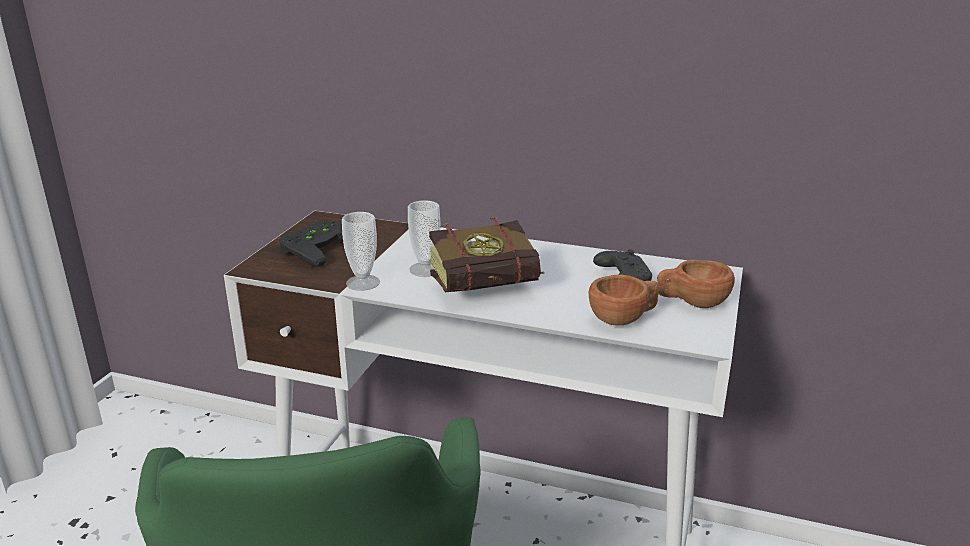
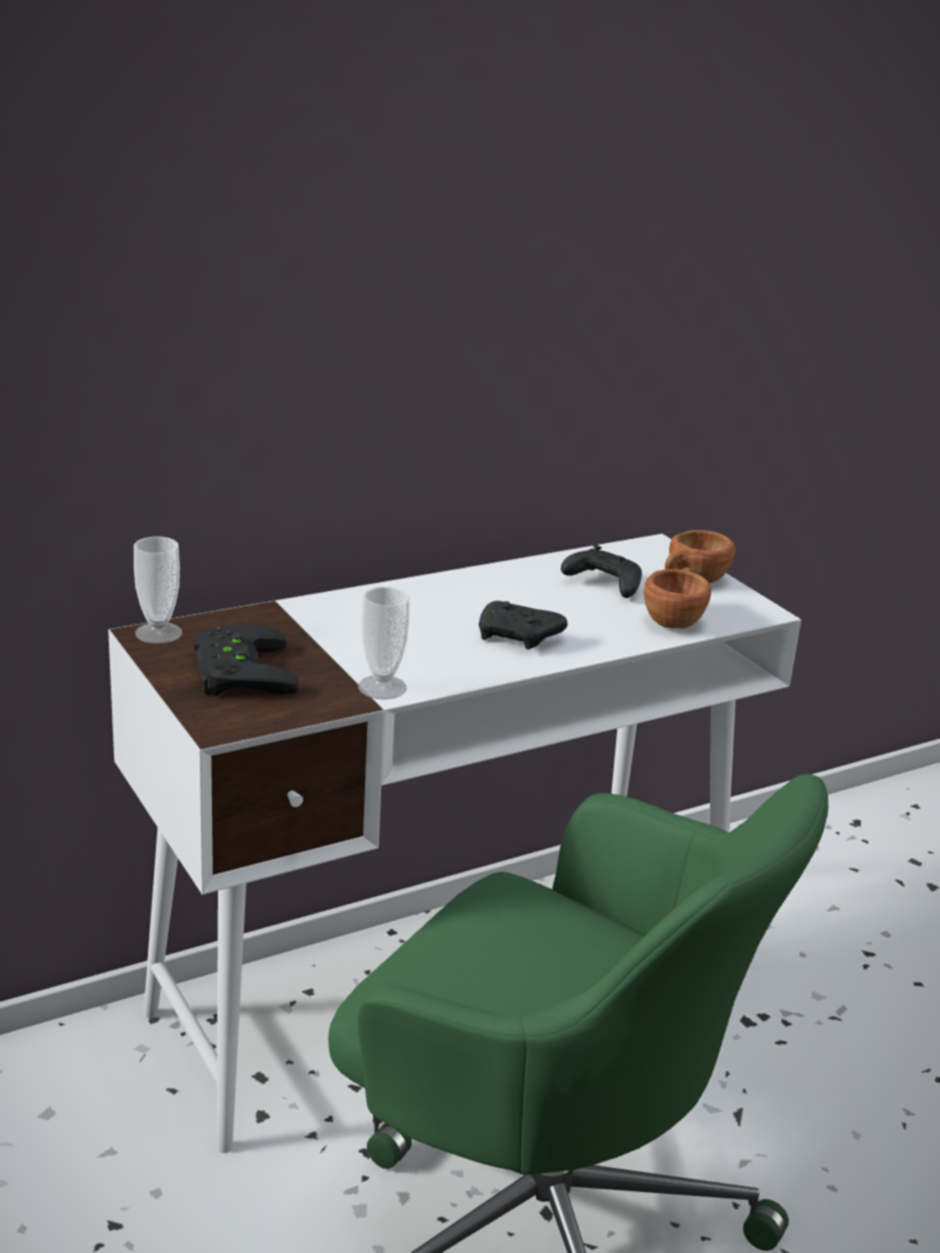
camera: 50 degrees left, 0 degrees up
cup [408,200,440,277] -> cup moved to [134,537,182,644]
book [429,217,545,292] -> black game controller [479,601,568,650]

